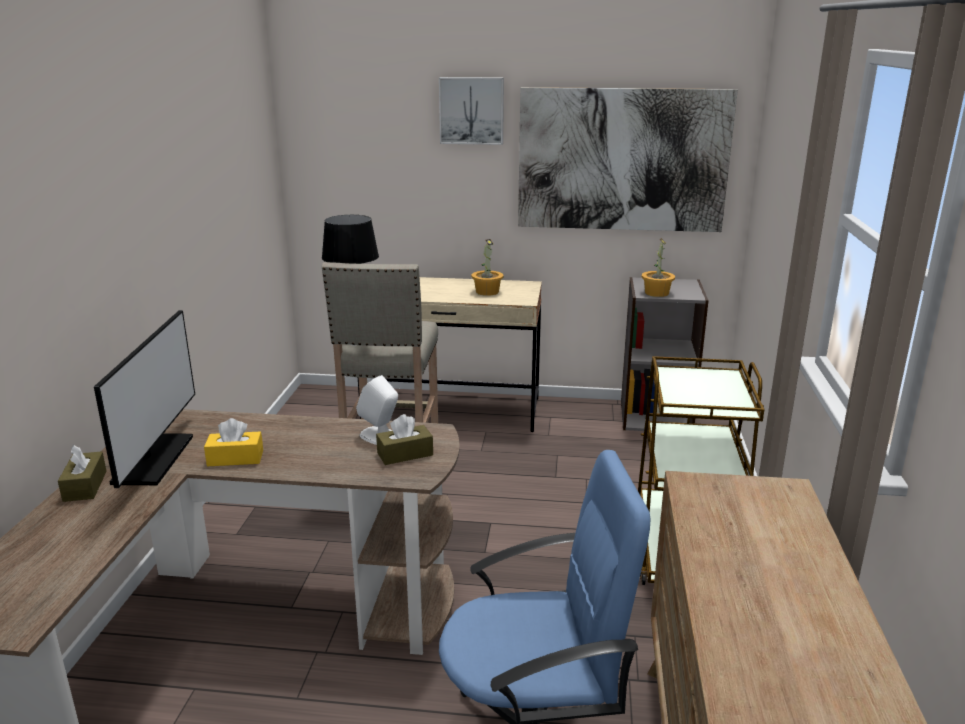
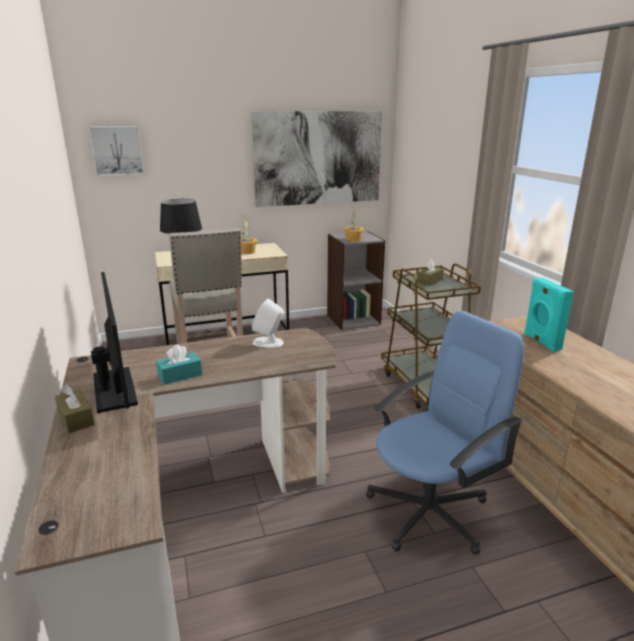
camera: 25 degrees left, 0 degrees up
yellow tissue box [204,418,263,466] -> turquoise tissue box [156,344,202,385]
brown tissue box [376,414,433,465] -> brown tissue box moved to [417,259,444,286]
picture [439,77,504,145] -> picture moved to [89,126,144,176]
none -> turquoise speaker [524,278,574,352]

